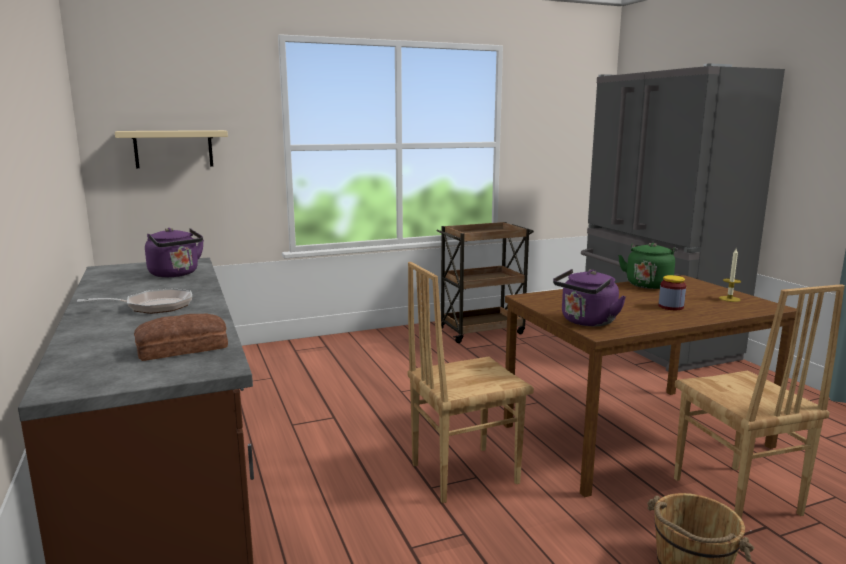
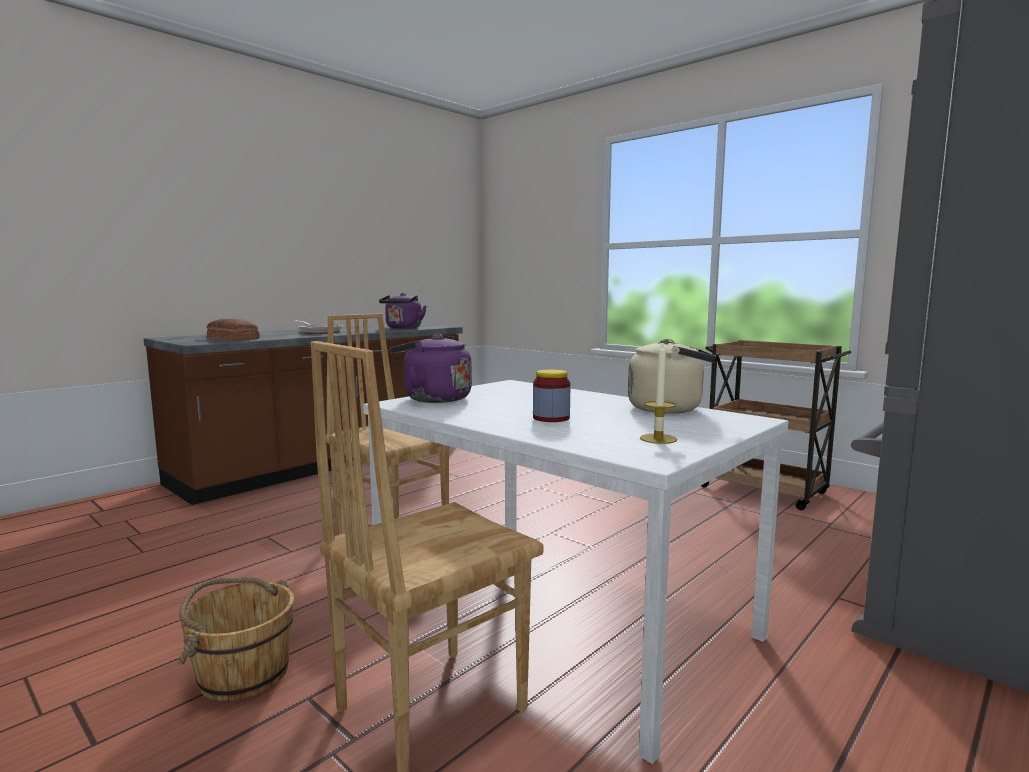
camera: 65 degrees right, 5 degrees down
beige shelf [115,130,228,168] -> none
brown dining table [504,275,797,498] -> white dining table [363,380,788,764]
green kettle [618,243,678,289] -> beige kettle [628,338,716,414]

